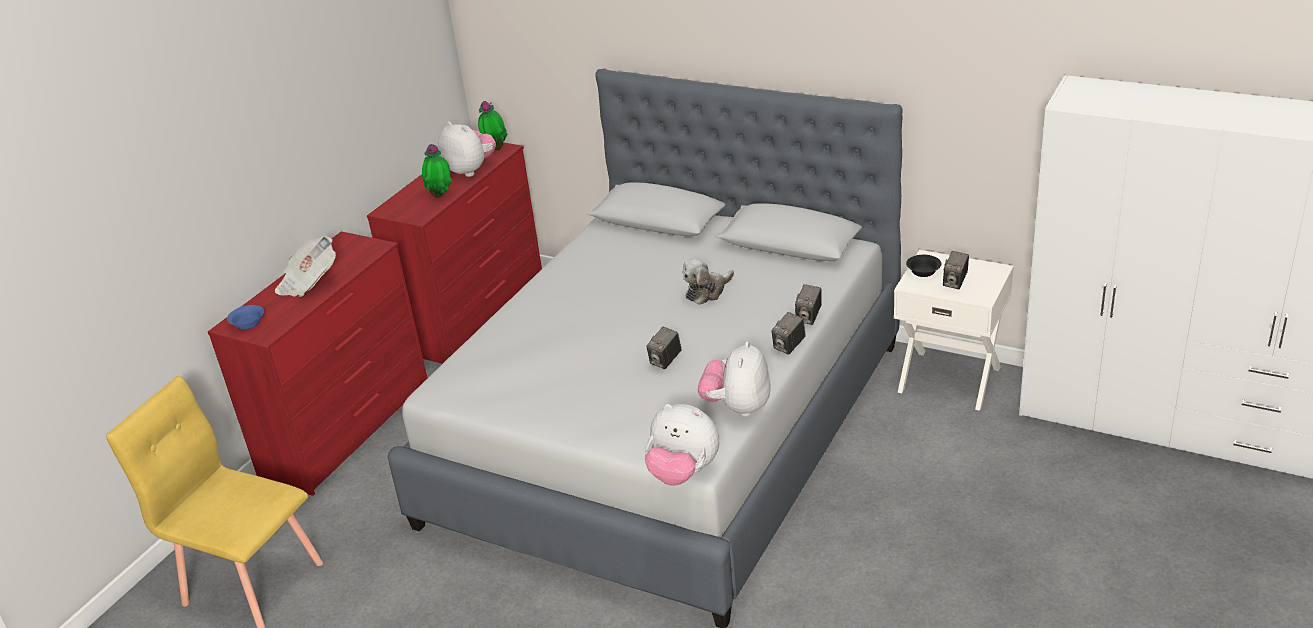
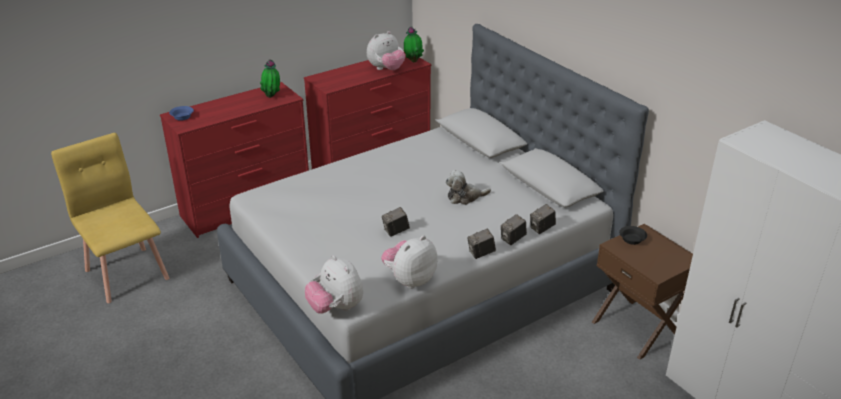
camera: 25 degrees right, 0 degrees up
newspaper [275,236,336,297] -> none
potted plant [422,144,452,198] -> potted plant moved to [260,59,280,98]
plush toy [438,121,496,177] -> plush toy turned 75 degrees clockwise [367,31,405,70]
white nightstand [894,250,1014,411] -> brown nightstand [592,224,693,360]
camera [943,251,969,289] -> camera moved to [530,204,556,234]

